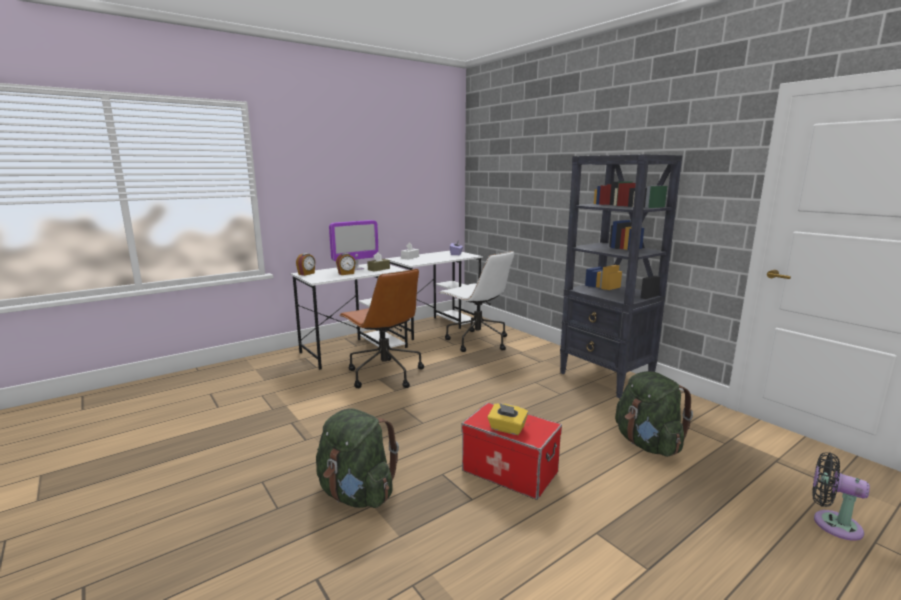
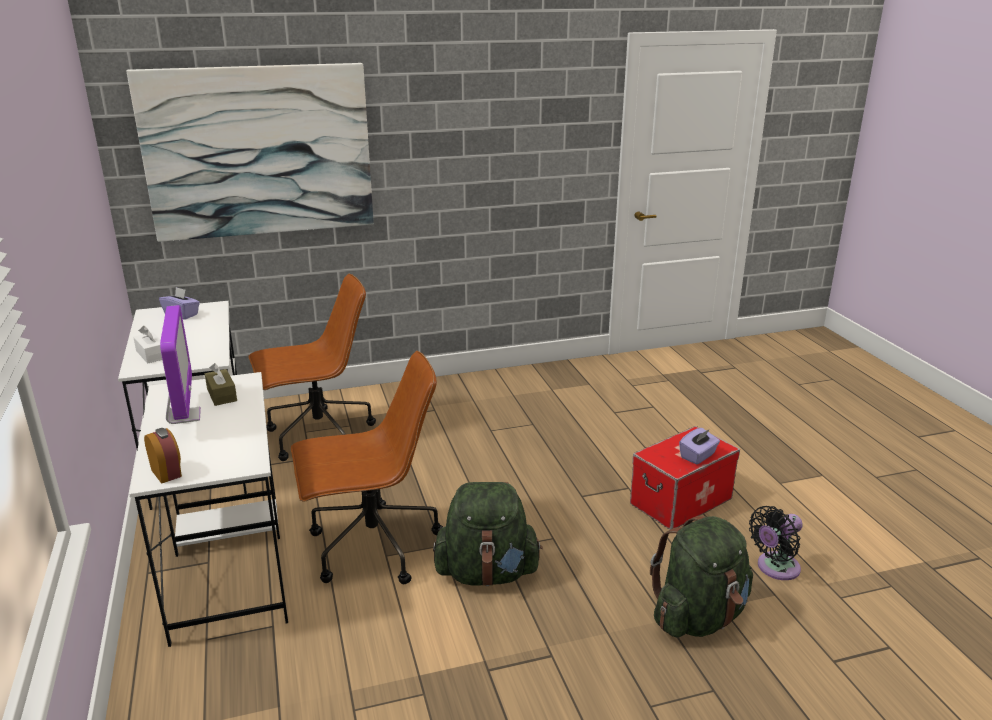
camera: 70 degrees left, 10 degrees up
alarm clock [336,253,356,275] -> none
white office chair [440,251,514,352] -> brown office chair [248,274,376,461]
yellow tissue box [488,403,528,435] -> purple tissue box [679,428,720,465]
black bookcase [560,154,682,398] -> none
green backpack [615,371,693,457] -> green backpack moved to [433,482,543,586]
black fan [812,452,870,541] -> black fan moved to [749,506,803,580]
none -> picture [127,63,374,242]

